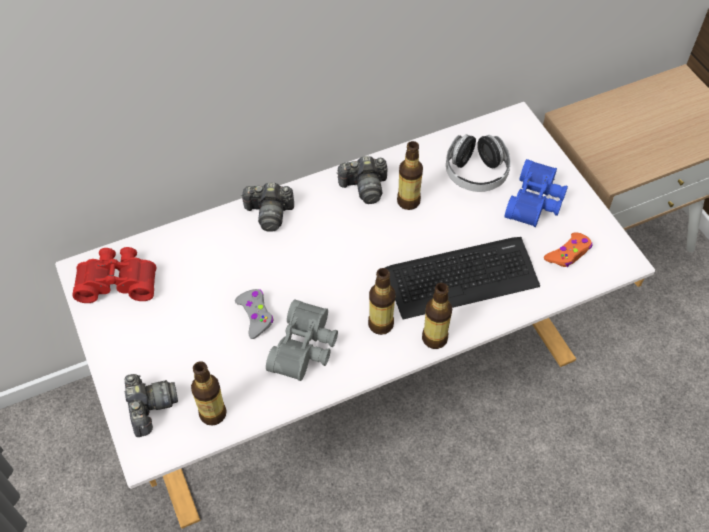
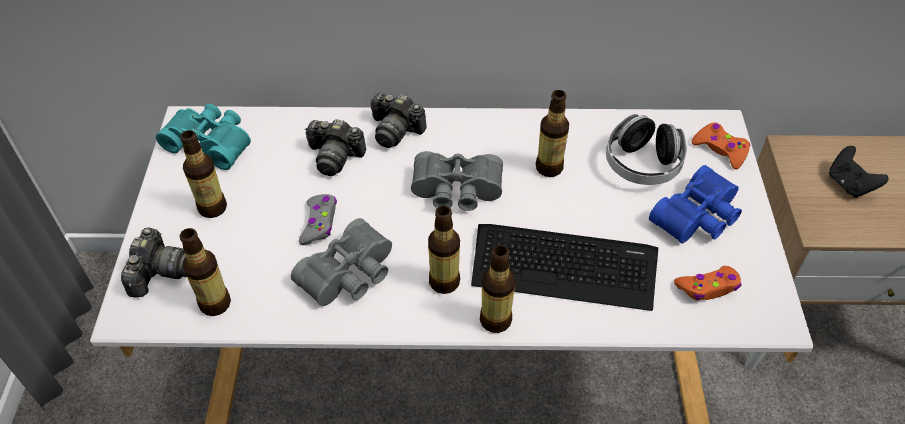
camera: 25 degrees right, 5 degrees down
red binoculars [72,247,157,303] -> turquoise binoculars [156,104,251,170]
camera [337,156,388,204] -> camera moved to [305,119,366,176]
none -> bottle [180,130,227,218]
none -> grey binoculars [411,151,503,211]
none -> orange game controller [692,123,751,169]
none -> black game controller [829,146,889,198]

